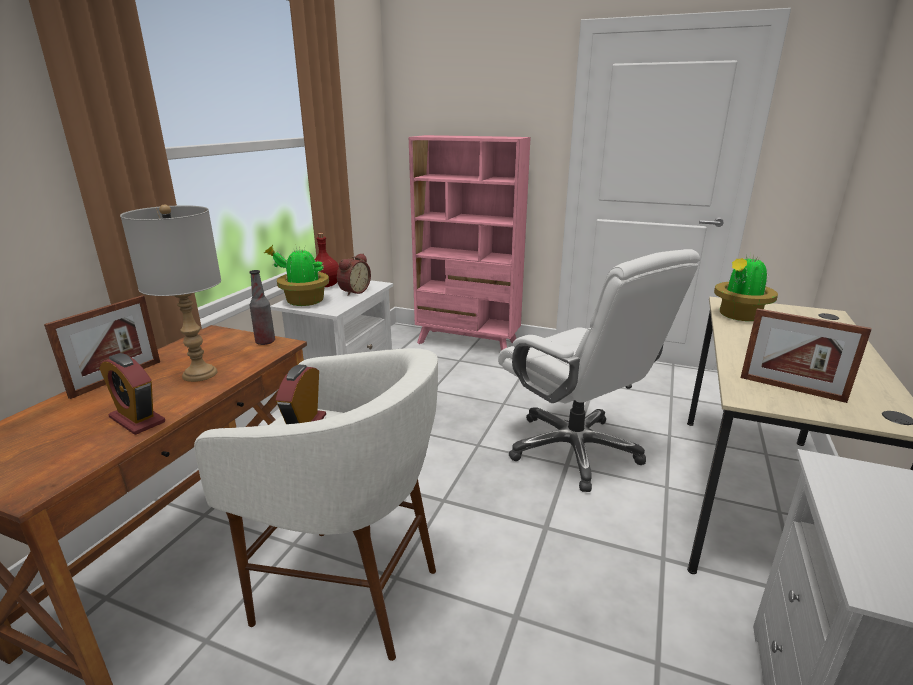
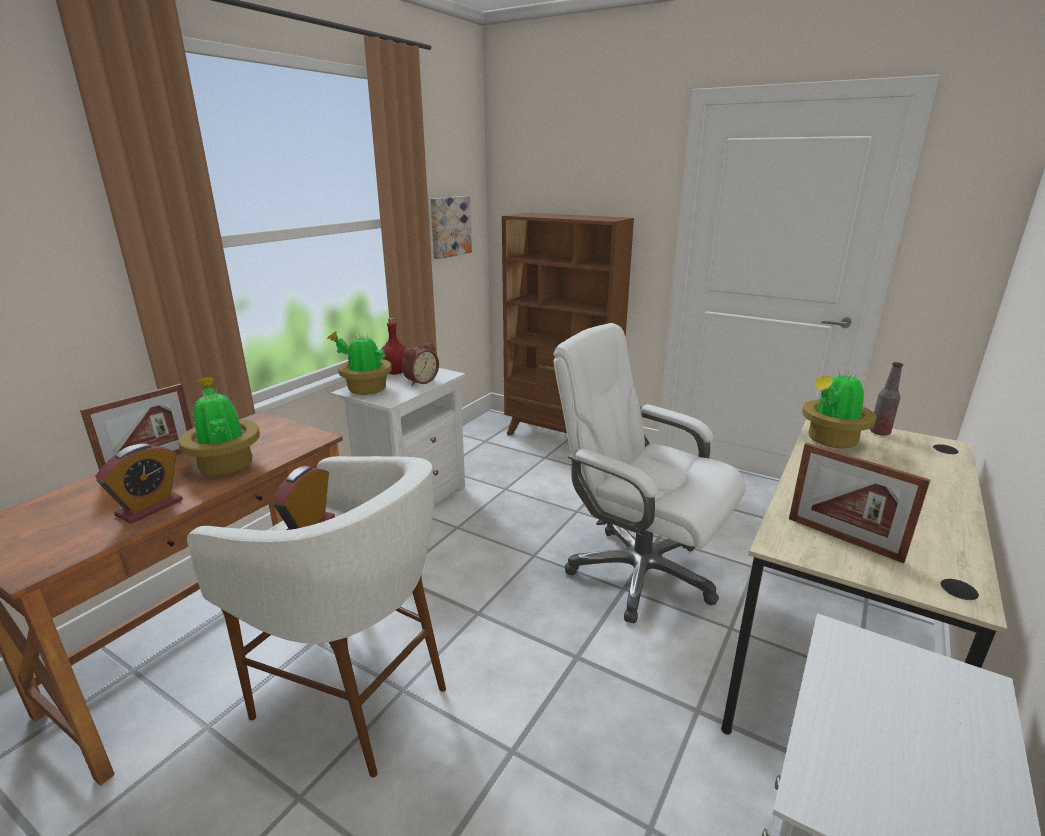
camera: 10 degrees right, 0 degrees up
alarm clock [99,353,165,435] -> alarm clock turned 105 degrees counterclockwise [95,443,183,524]
grey table lamp [120,205,221,382] -> potted plant [178,377,260,475]
bottle [250,270,275,345] -> bottle moved to [870,362,903,436]
pink bookcase [409,135,531,351] -> brown bookcase [502,213,634,436]
white office chair [498,249,700,492] -> white office chair turned 150 degrees clockwise [553,323,746,623]
none -> picture [430,196,472,259]

